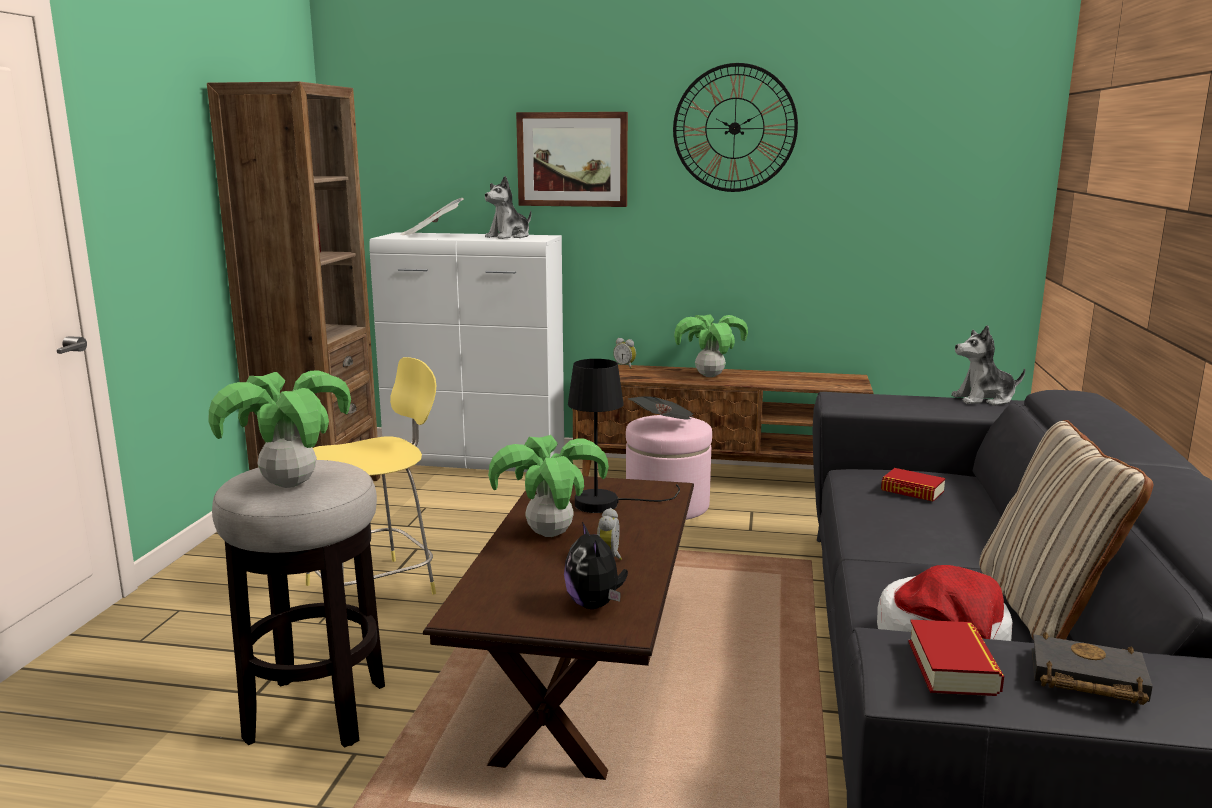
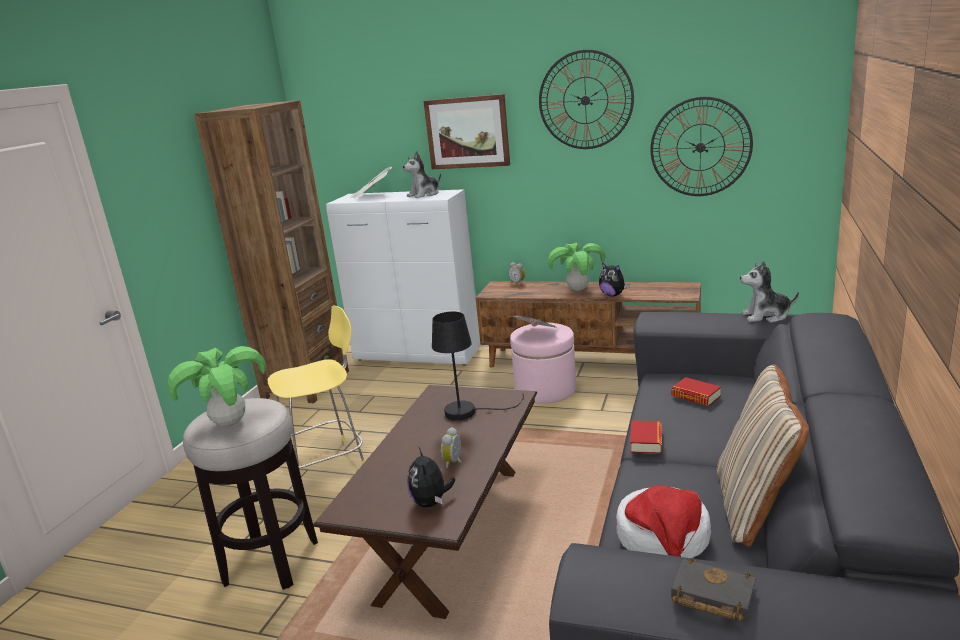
camera: 10 degrees right, 5 degrees up
potted plant [488,435,609,537] -> none
book [908,620,1004,696] -> book moved to [630,420,662,454]
none -> plush toy [599,262,630,296]
none -> wall clock [650,97,753,196]

